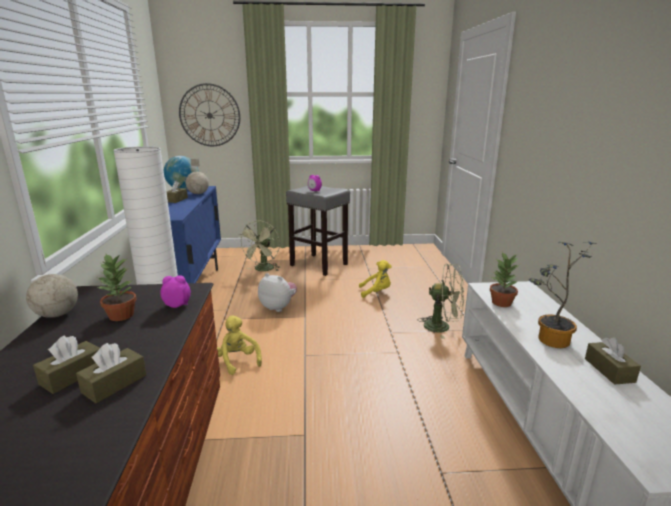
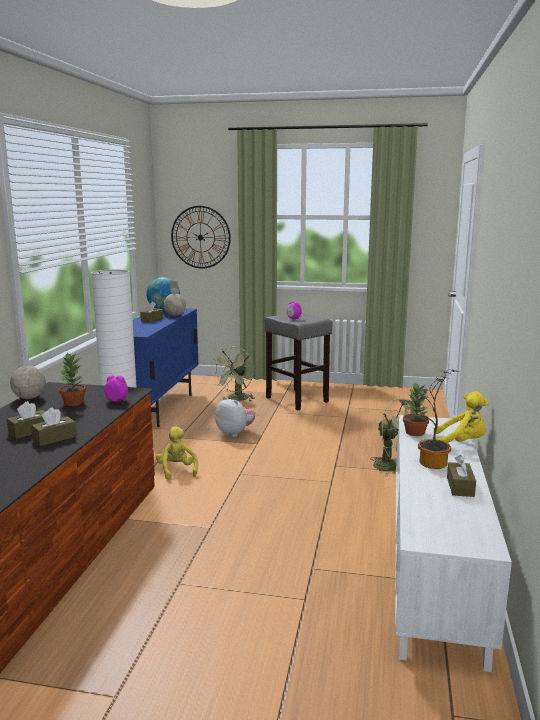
camera: 15 degrees right, 5 degrees down
yellow plush toy [359,260,391,298] -> yellow plush toy moved to [434,391,488,443]

